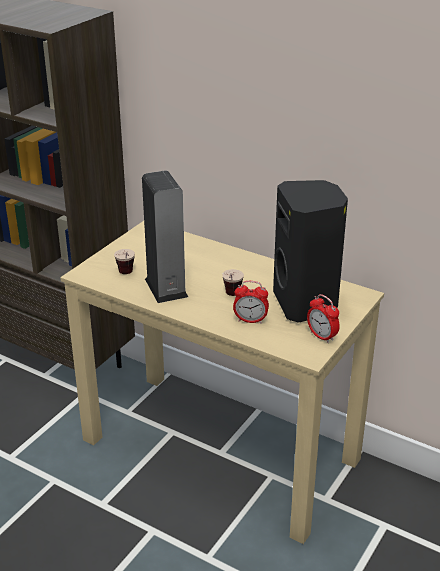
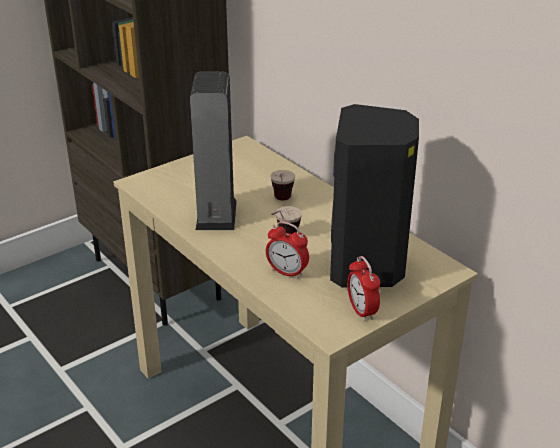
camera: 20 degrees right, 0 degrees up
cup [114,249,135,274] -> cup moved to [271,170,295,200]

